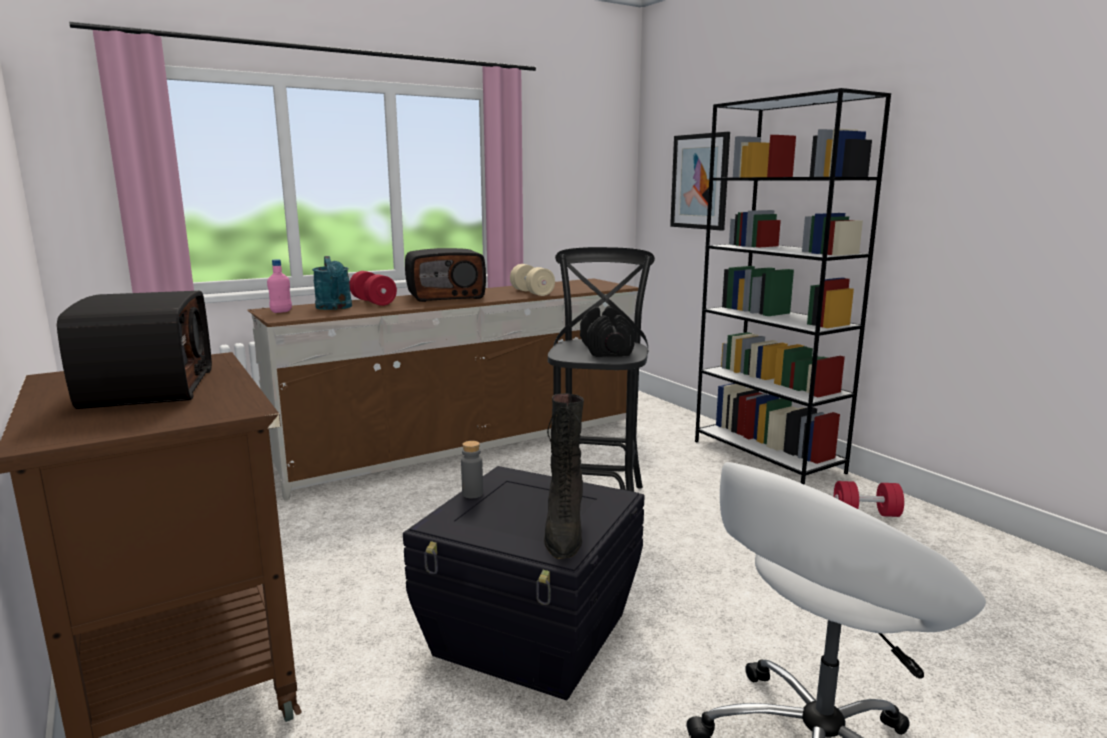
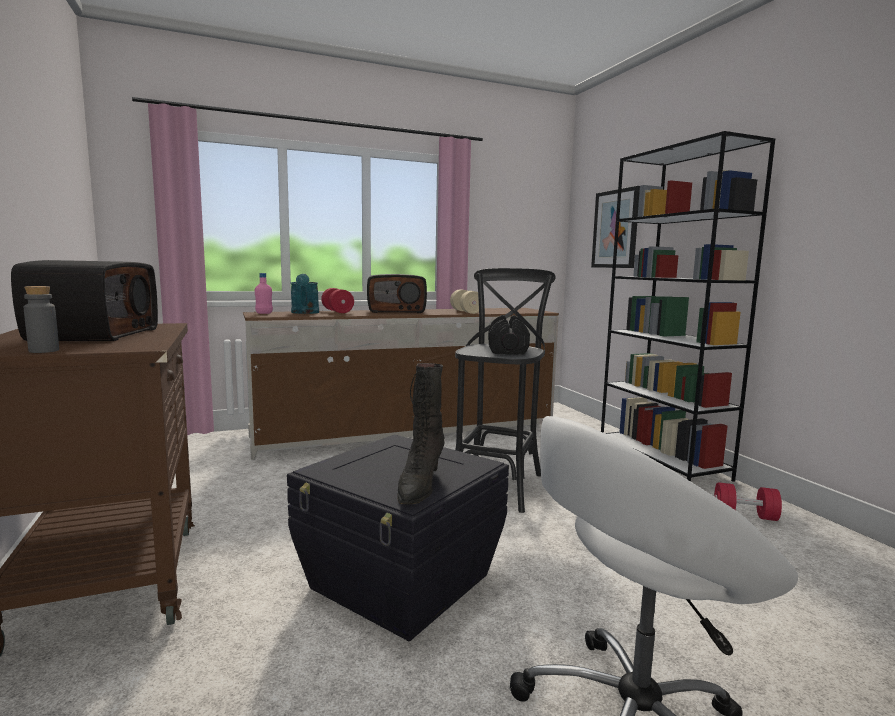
camera: 10 degrees right, 5 degrees down
grey bottle [461,441,483,499] -> grey bottle moved to [24,286,59,353]

